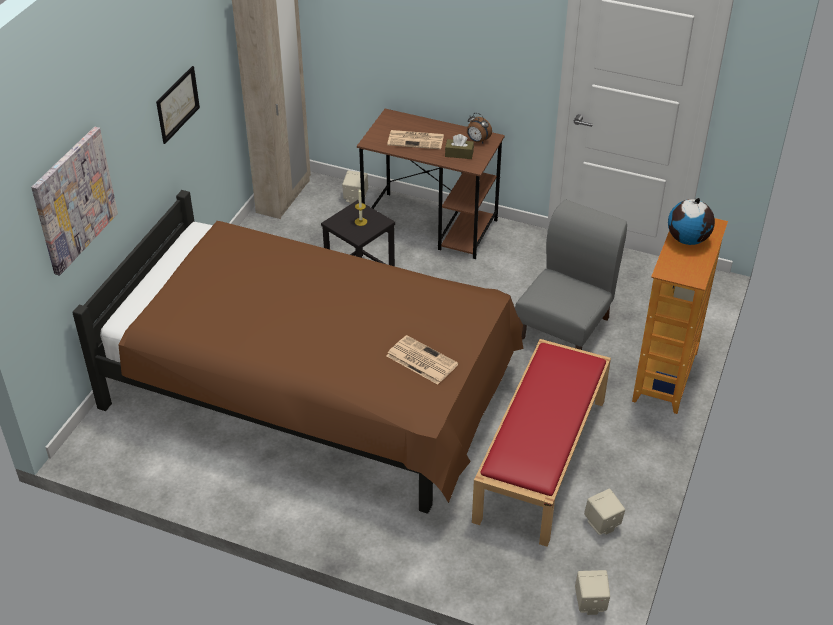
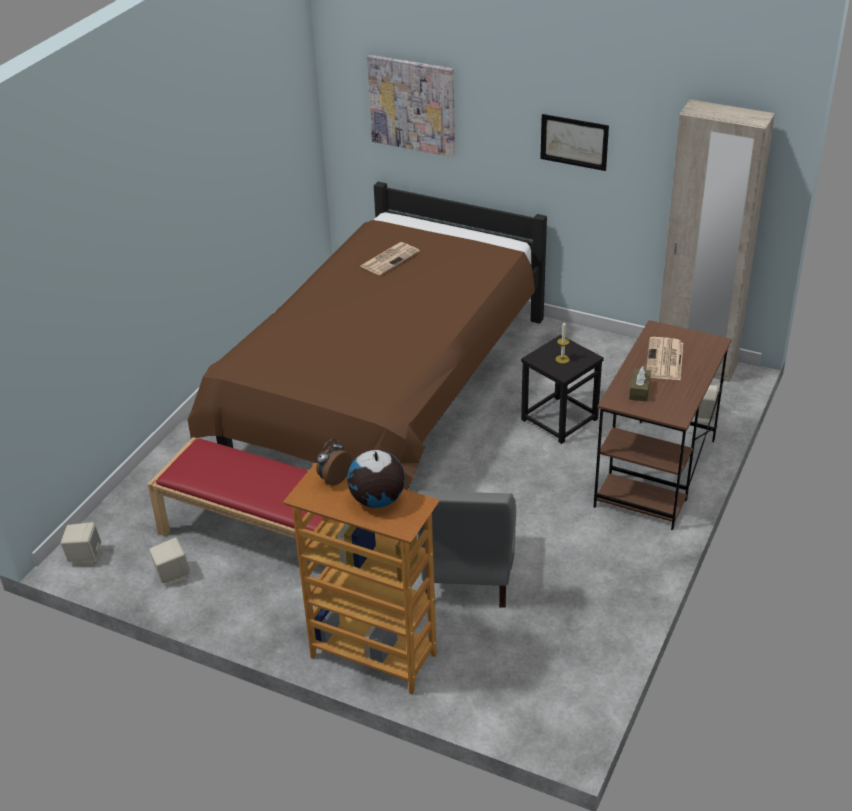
camera: 95 degrees right, 5 degrees down
newspaper [386,335,458,385] -> newspaper moved to [360,242,420,275]
alarm clock [467,113,492,143] -> alarm clock moved to [316,438,352,486]
grey chair [515,200,627,350] -> grey chair turned 60 degrees clockwise [417,490,516,608]

